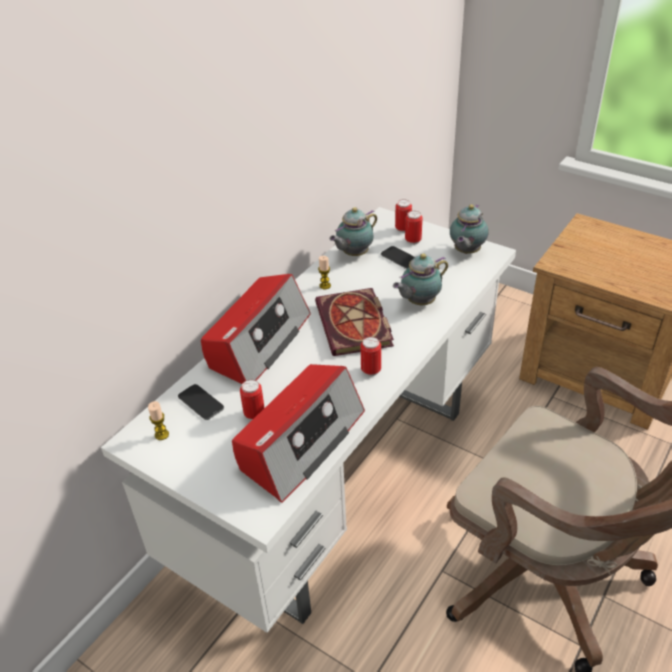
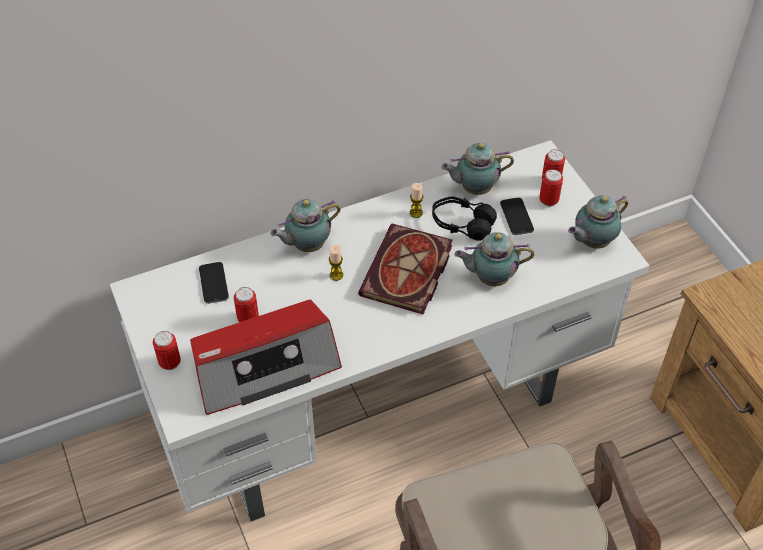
camera: 30 degrees right, 10 degrees up
candle [148,401,169,440] -> candle moved to [329,245,343,281]
radio [201,274,311,384] -> teapot [271,199,341,252]
can [361,337,381,376] -> can moved to [153,331,181,370]
none -> black headphones [432,197,497,241]

